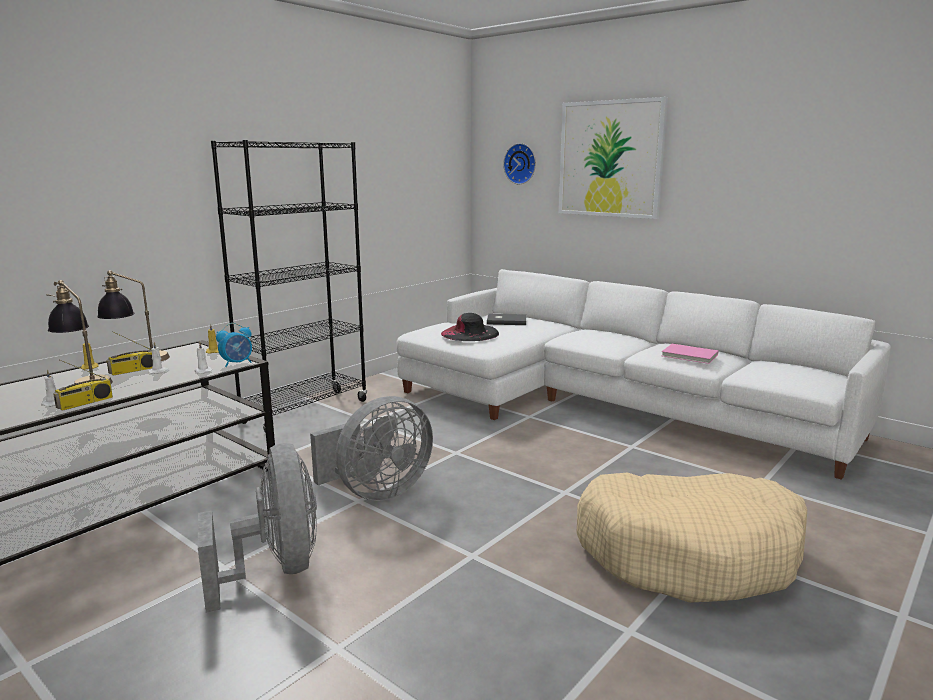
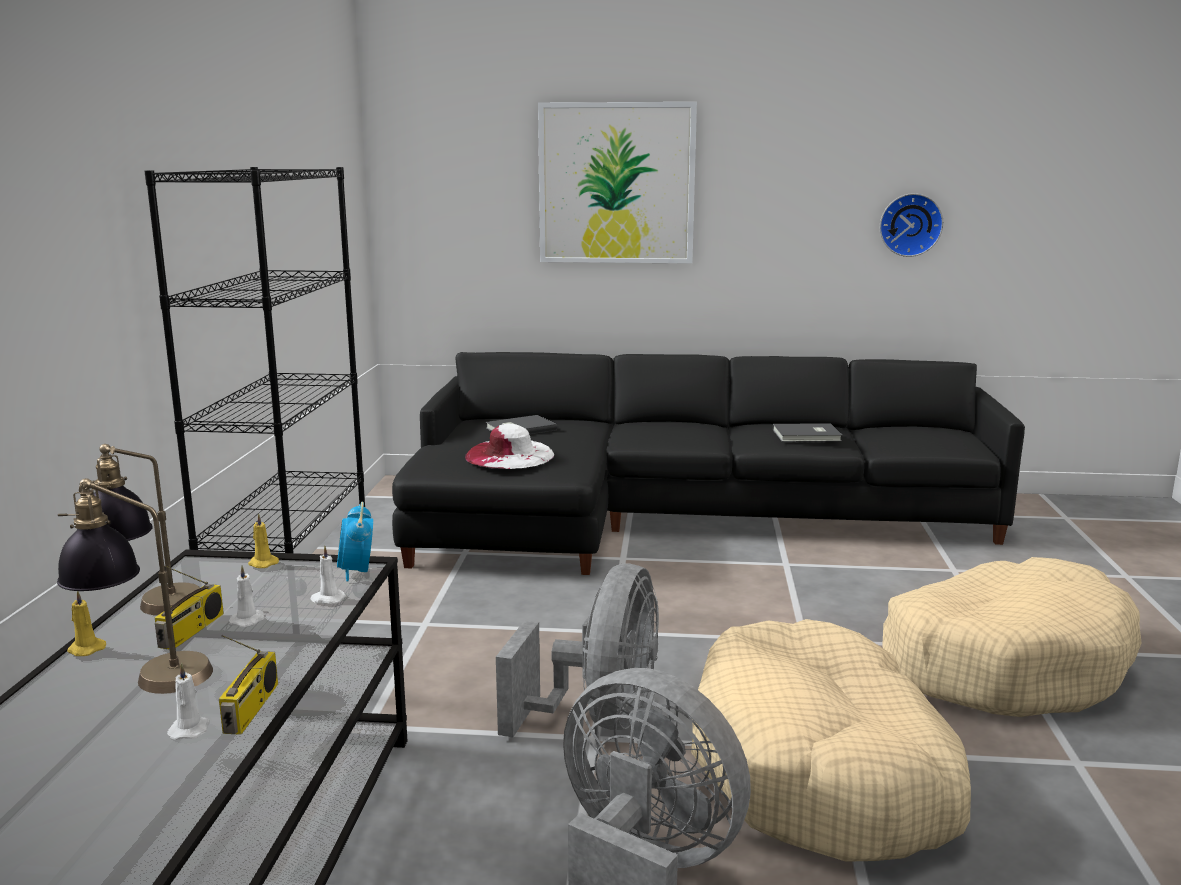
camera: 35 degrees left, 0 degrees up
alarm clock [216,323,252,367] -> alarm clock turned 150 degrees clockwise [337,502,373,581]
white sofa [396,269,891,480] -> black sofa [392,352,1025,575]
black hat [441,313,499,341] -> white hat [465,424,554,469]
wall clock [503,143,536,184] -> wall clock moved to [880,193,943,257]
pink book [662,344,719,364] -> grey book [773,423,842,442]
none -> beige dog bed [691,619,971,862]

